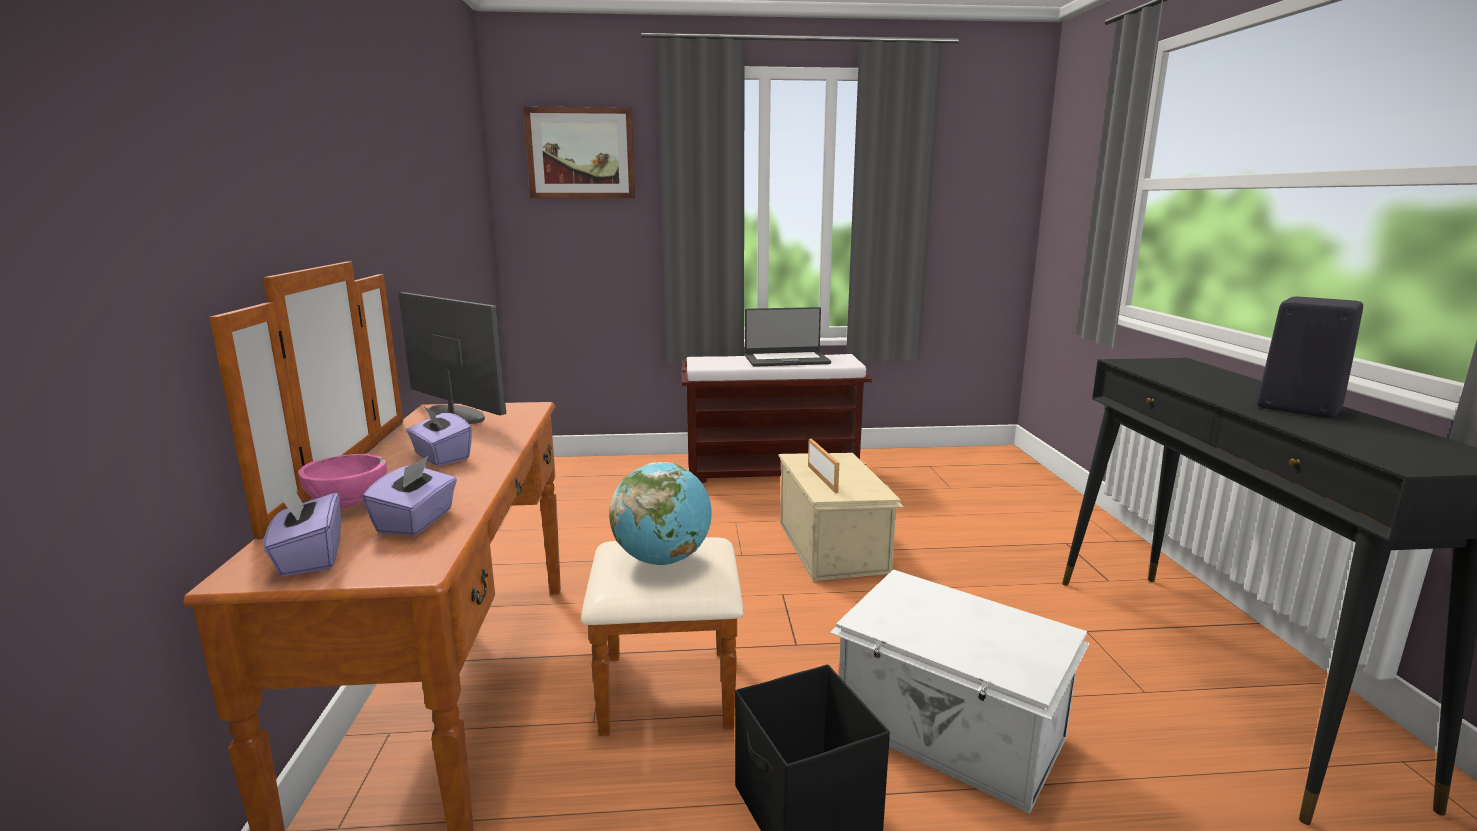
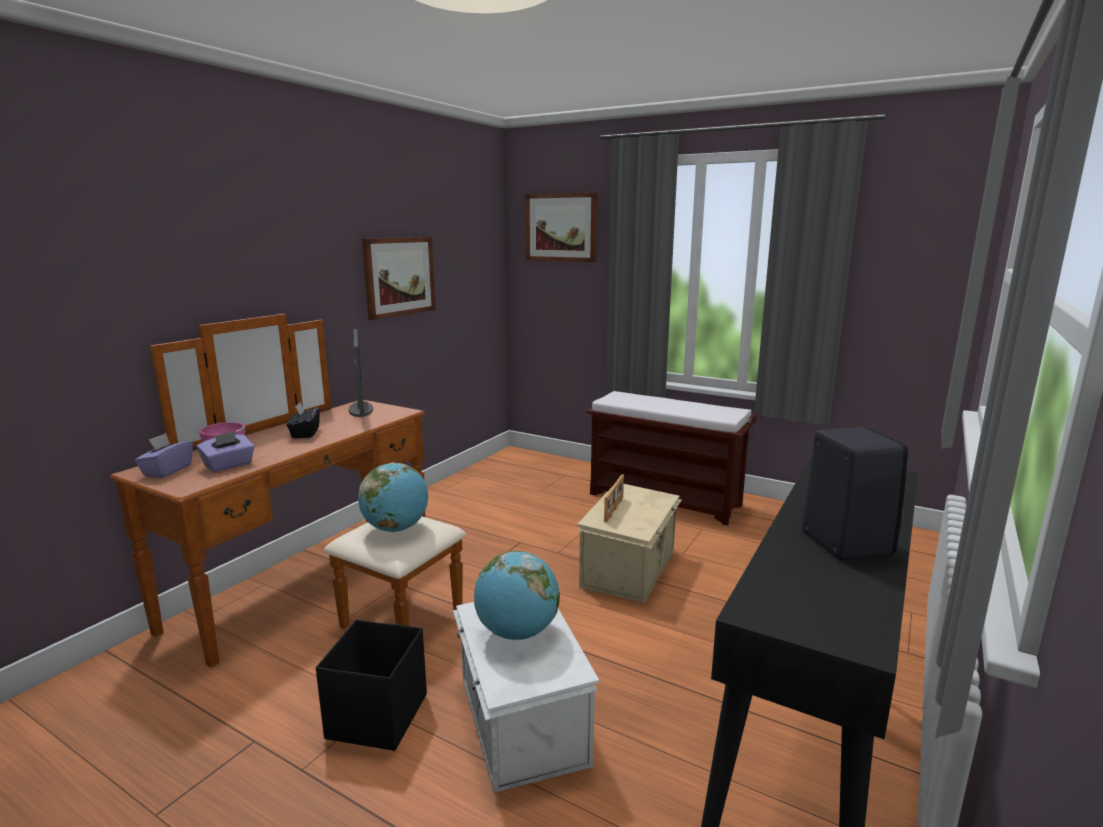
camera: 35 degrees right, 0 degrees up
purple tissue box [406,406,472,466] -> black tissue box [287,402,320,438]
laptop [745,307,831,367] -> none
none -> picture [362,237,436,320]
none -> globe [474,551,560,640]

